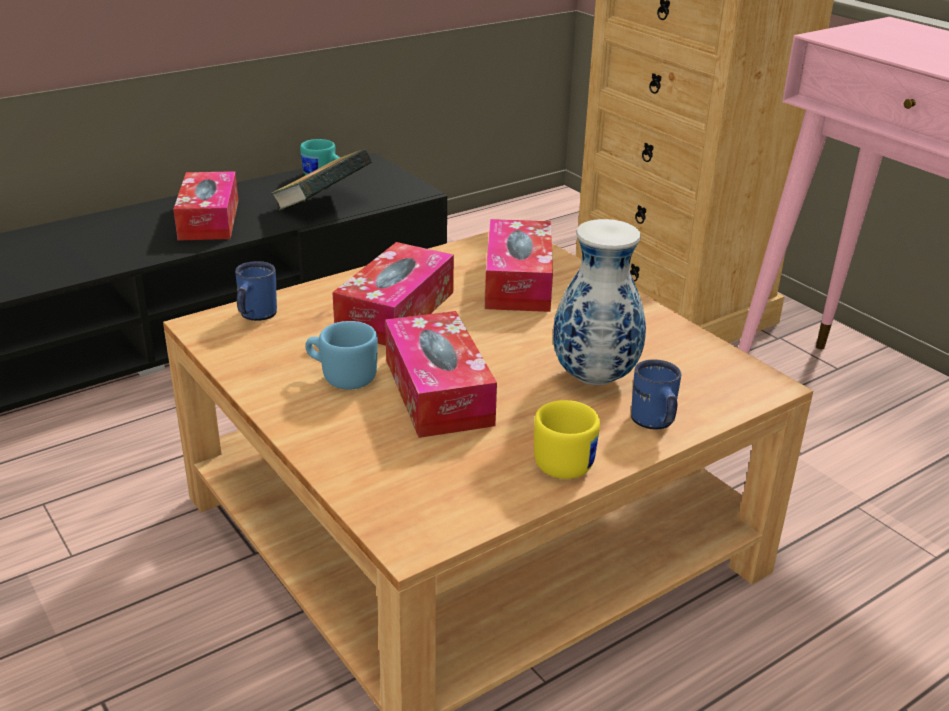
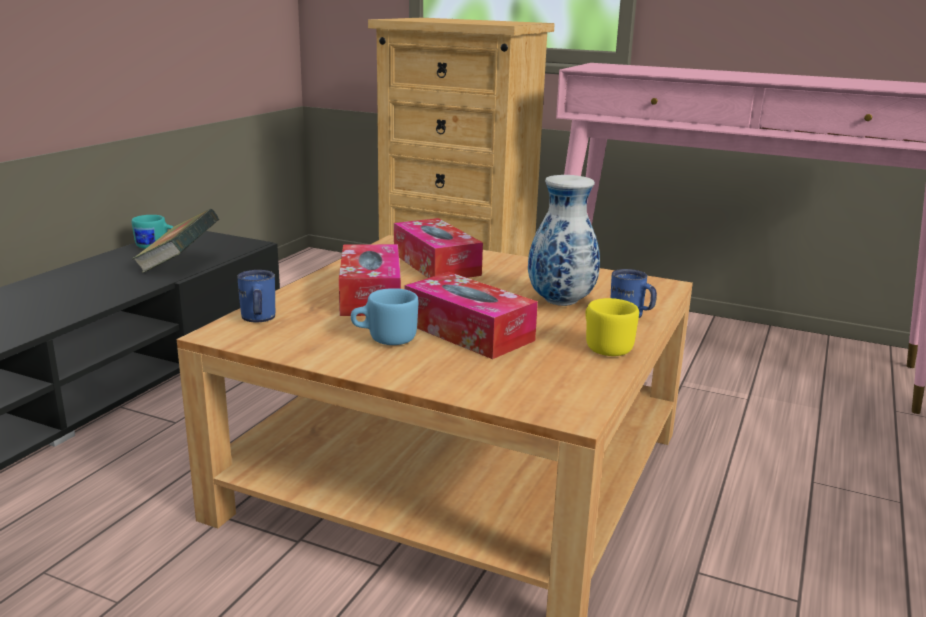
camera: 30 degrees left, 10 degrees down
tissue box [173,171,238,241] -> none

